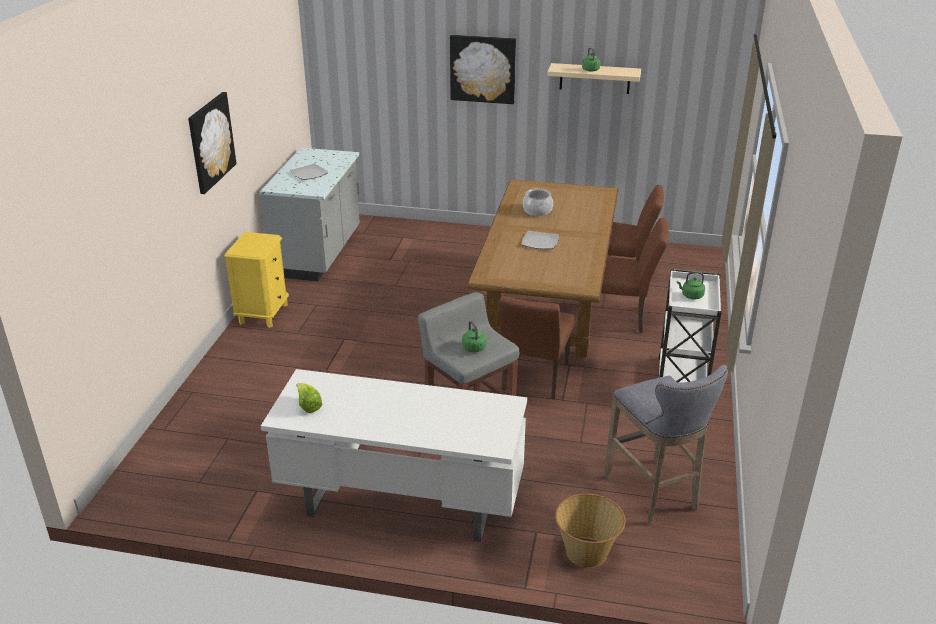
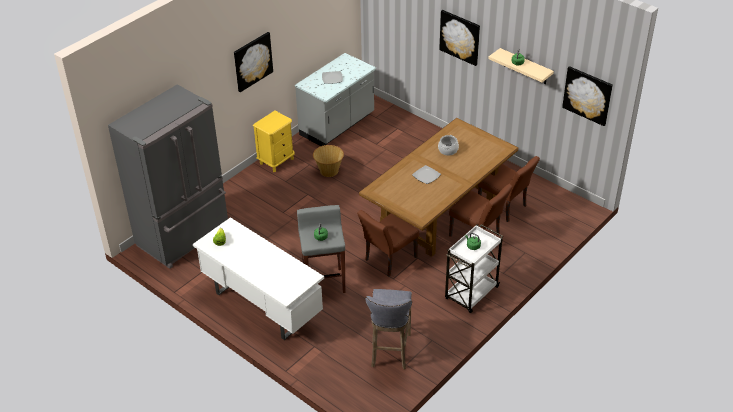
camera: 30 degrees right, 10 degrees up
basket [555,493,626,568] -> basket moved to [313,145,344,177]
none -> grey fridge [108,84,228,269]
none -> picture [562,66,613,126]

